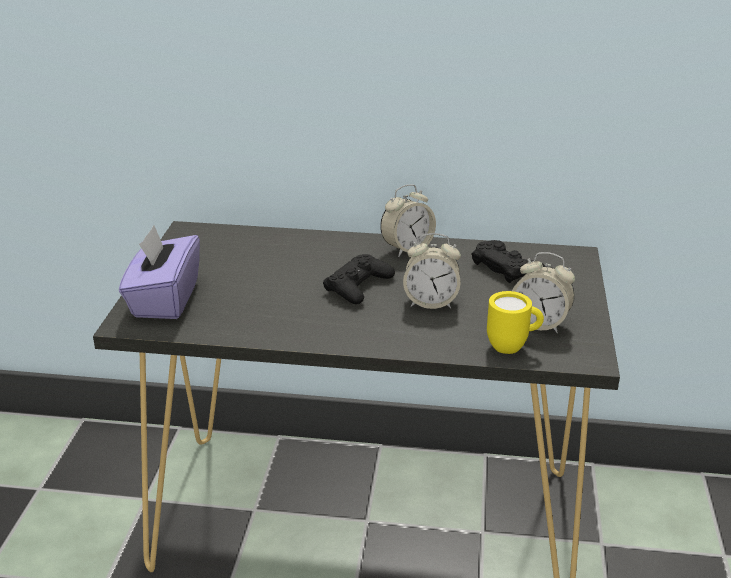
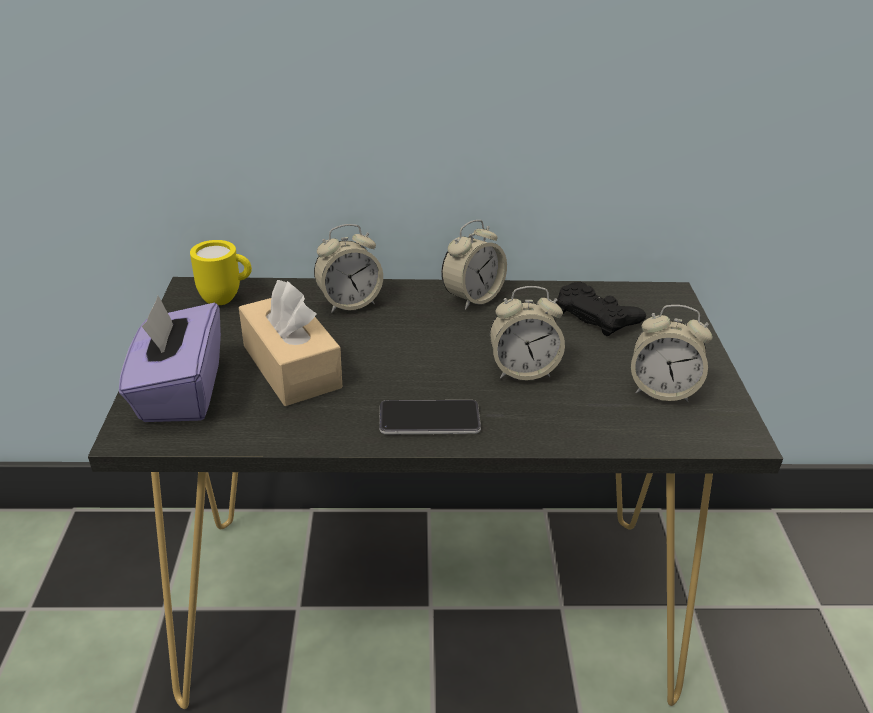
camera: 10 degrees left, 5 degrees up
black game controller [323,254,395,304] -> none
yellow mug [487,291,544,354] -> yellow mug moved to [190,240,252,305]
none -> beige tissue box [239,280,342,406]
none -> alarm clock [314,224,383,313]
none -> phone [379,400,481,434]

